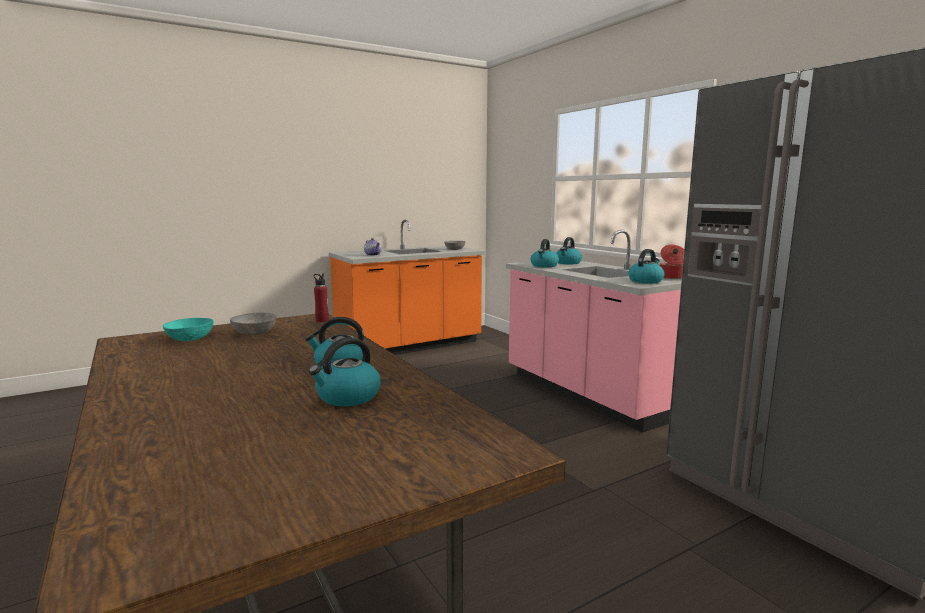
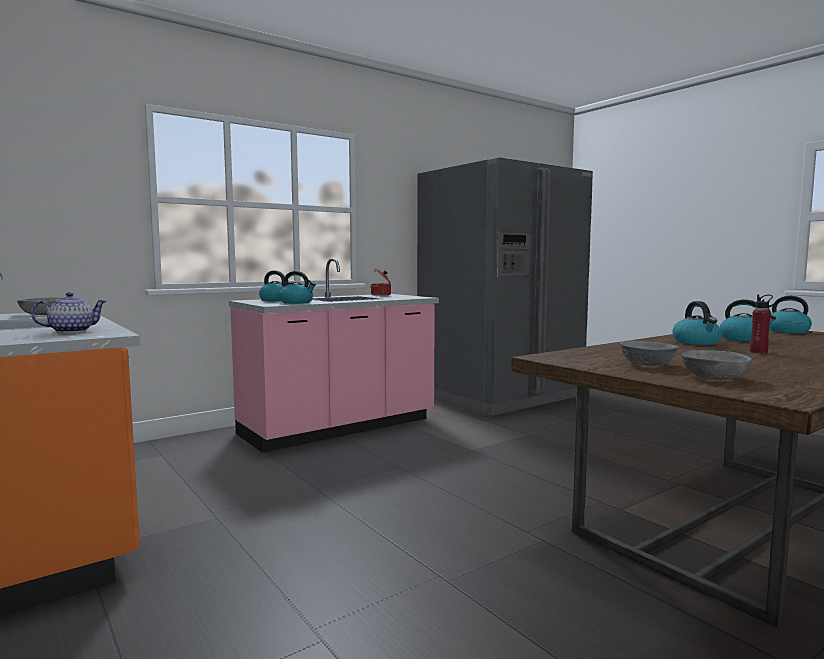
camera: 95 degrees left, 5 degrees down
turquoise bowl [163,318,214,341] -> grey bowl [682,350,752,380]
red bottle [313,274,329,322] -> red bottle moved to [750,294,773,354]
kettle [628,249,664,284] -> kettle moved to [768,296,812,334]

